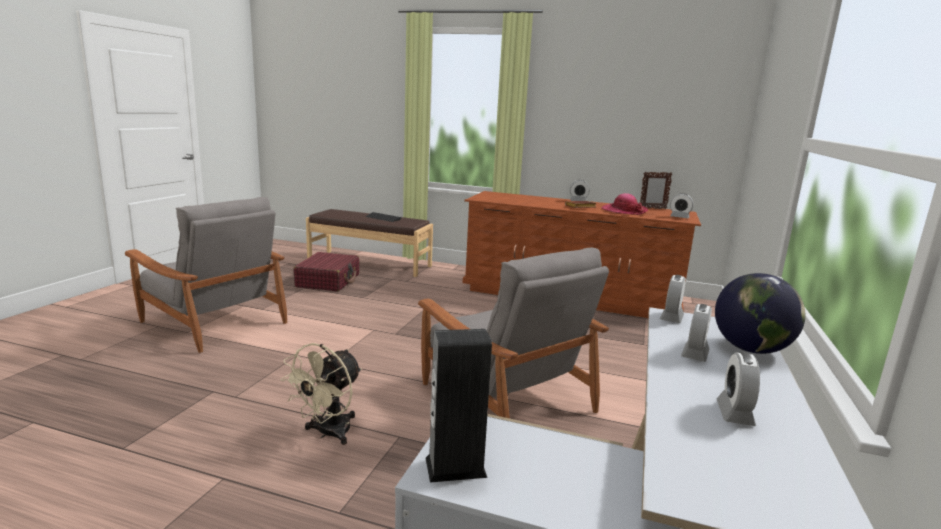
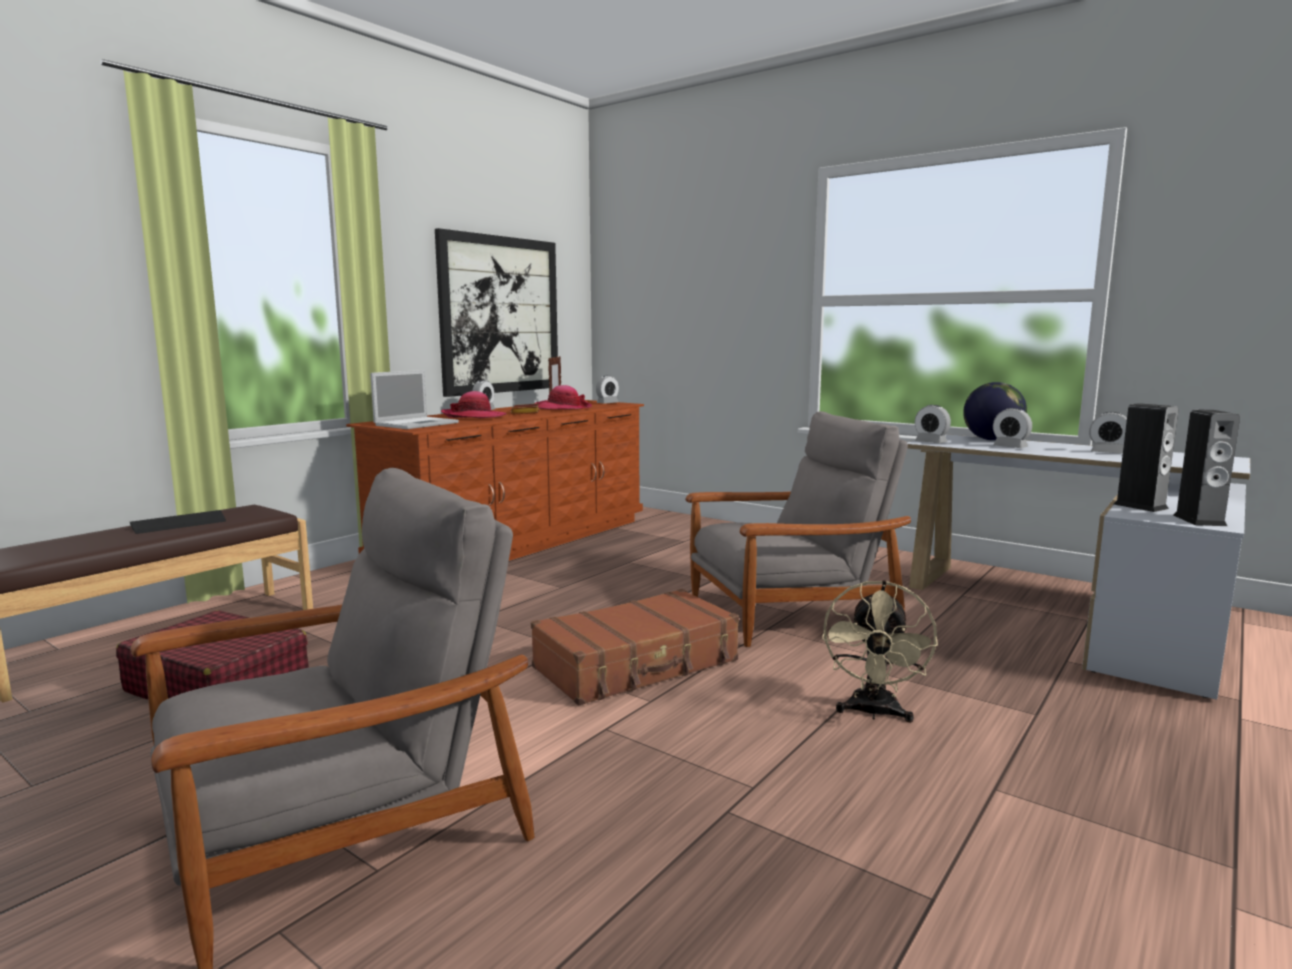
camera: 70 degrees left, 5 degrees down
beige fan [281,343,362,445] -> beige fan turned 60 degrees clockwise [822,580,938,723]
none -> laptop [370,370,459,429]
none -> picture [435,228,558,397]
none -> hat [441,391,507,418]
none -> brown suitcase [531,589,739,705]
none -> speaker [1114,403,1179,512]

